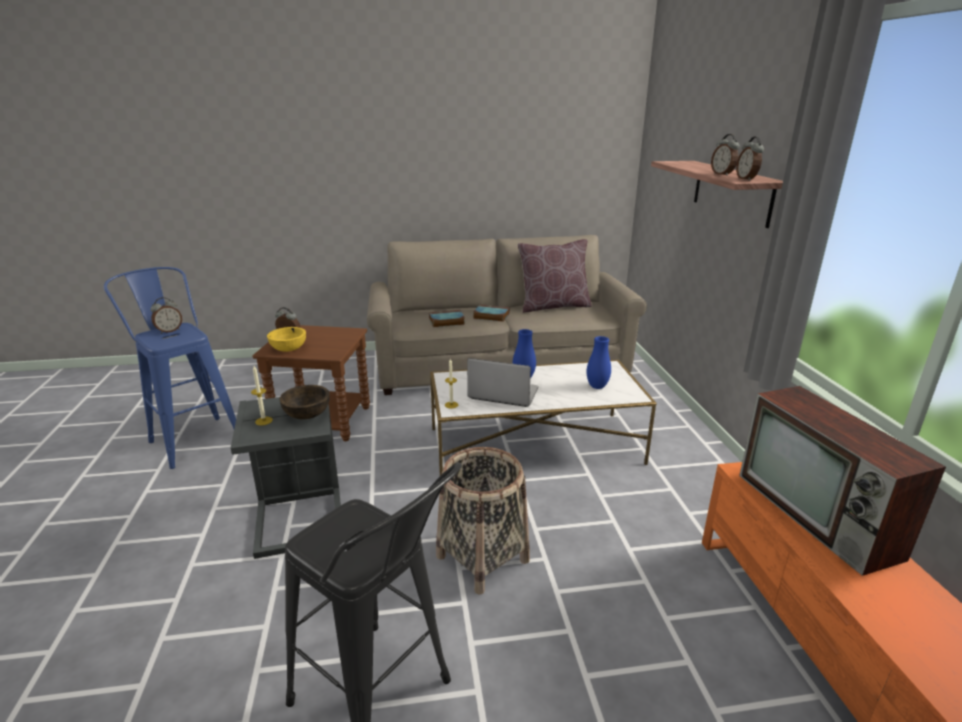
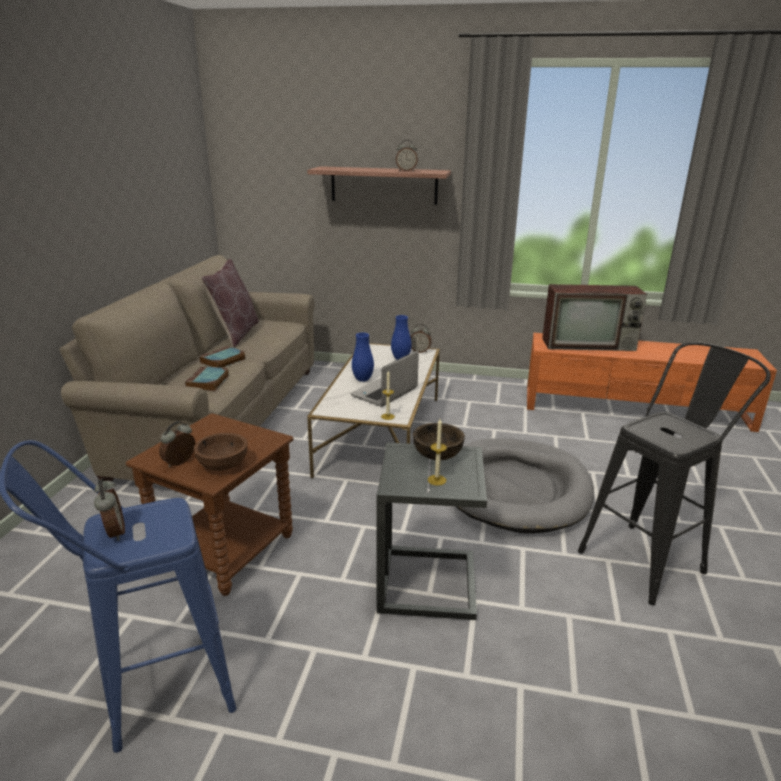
camera: 70 degrees left, 0 degrees up
yellow bowl [267,327,306,352] -> brown bowl [194,433,247,471]
basket [436,447,530,595] -> grey dog bed [455,438,594,533]
alarm clock [736,136,764,181] -> alarm clock moved to [411,324,432,353]

